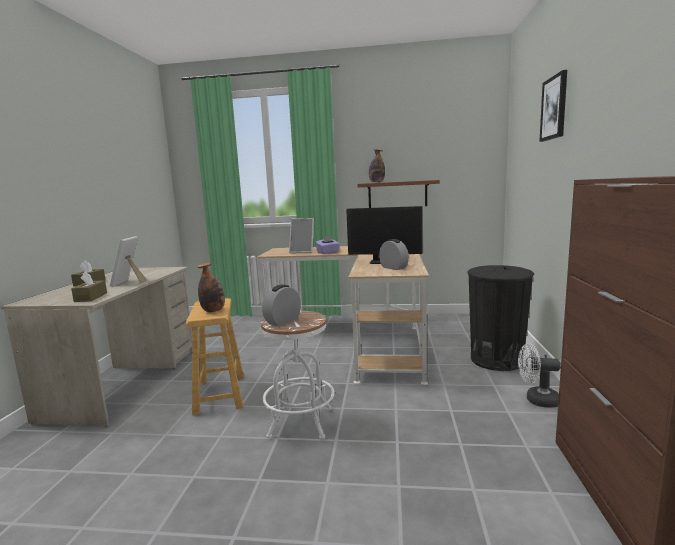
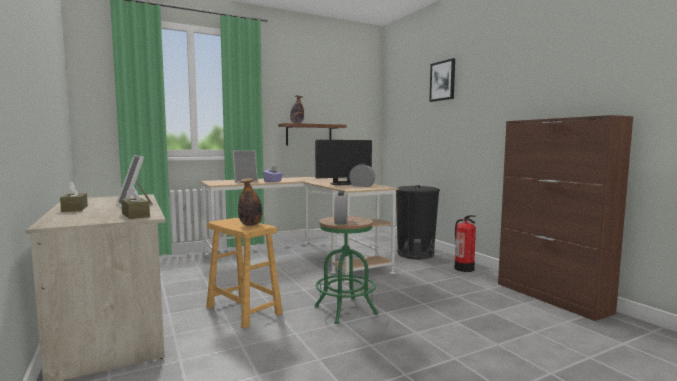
camera: 35 degrees left, 5 degrees down
white stool [261,311,335,440] -> green stool [315,216,378,324]
white fan [518,343,561,408] -> fire extinguisher [455,215,476,272]

